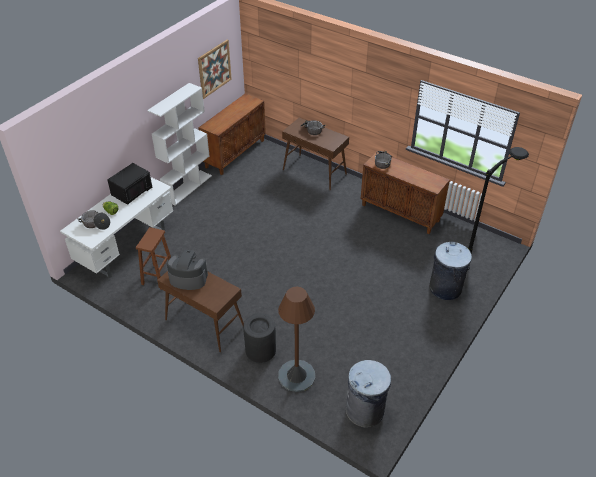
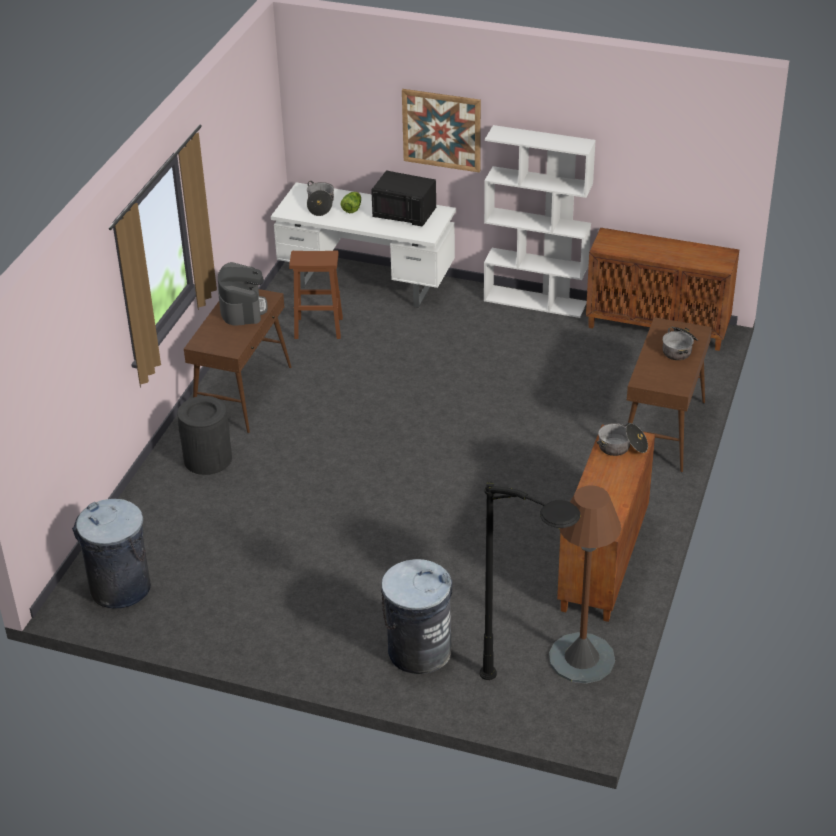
camera: 75 degrees right, 5 degrees down
picture [198,39,232,99] -> picture moved to [402,89,481,173]
brown floor lamp [278,287,315,392] -> brown floor lamp moved to [549,485,621,684]

